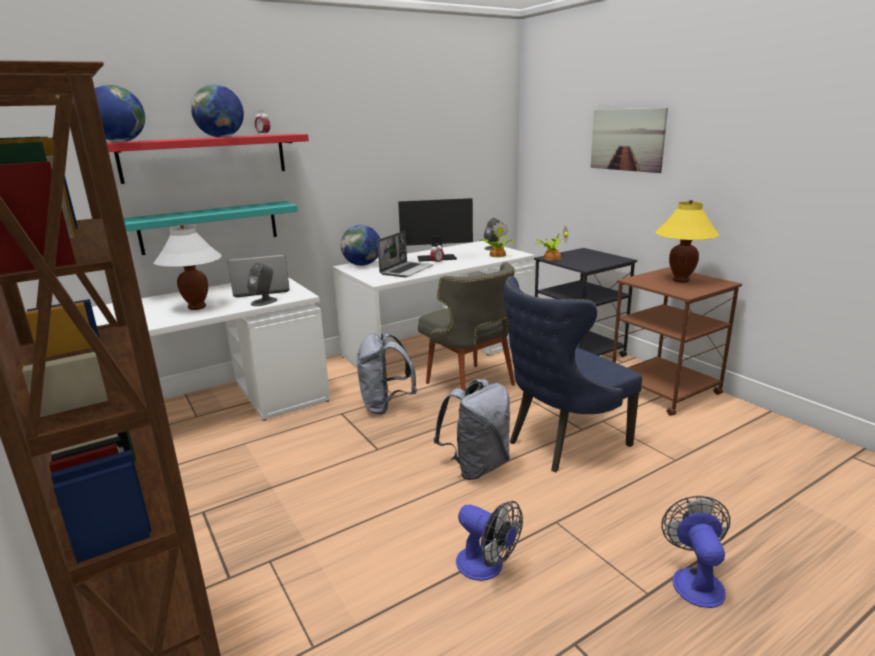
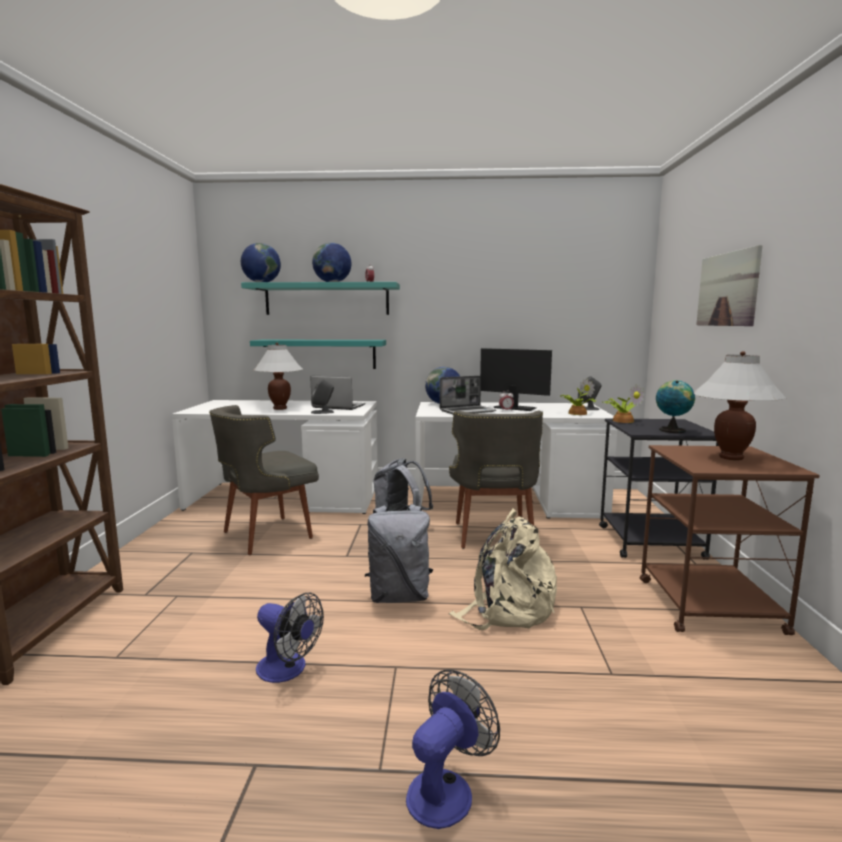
camera: 35 degrees right, 10 degrees down
red shelf [107,134,309,184] -> turquoise shelf [241,282,400,315]
fan [456,501,523,581] -> fan turned 45 degrees counterclockwise [256,593,324,683]
blue chair [504,276,642,472] -> beige backpack [449,509,557,630]
yellow table lamp [655,200,720,283] -> white table lamp [694,351,787,461]
none -> grey chair [209,405,319,555]
none -> globe [656,380,695,433]

